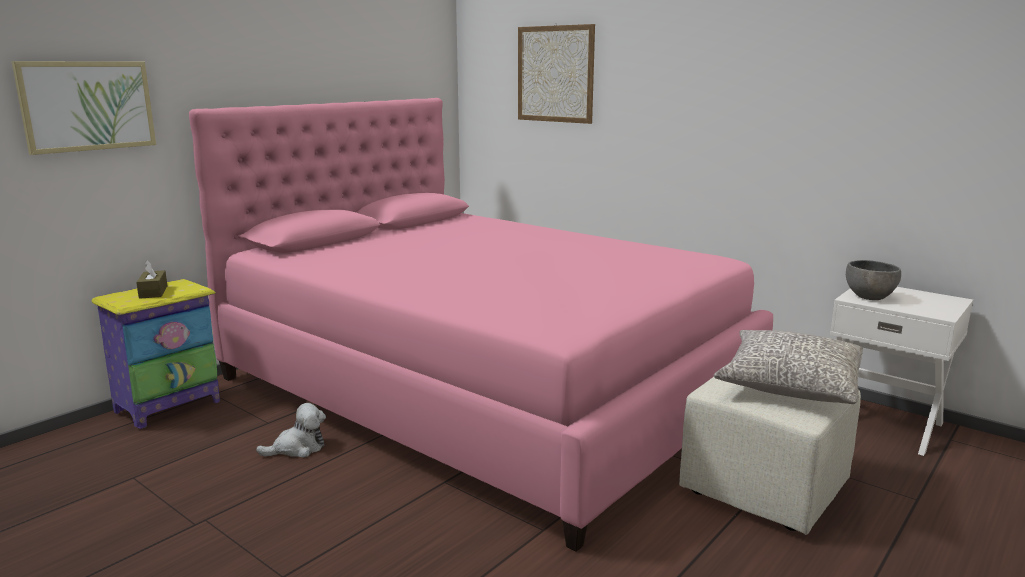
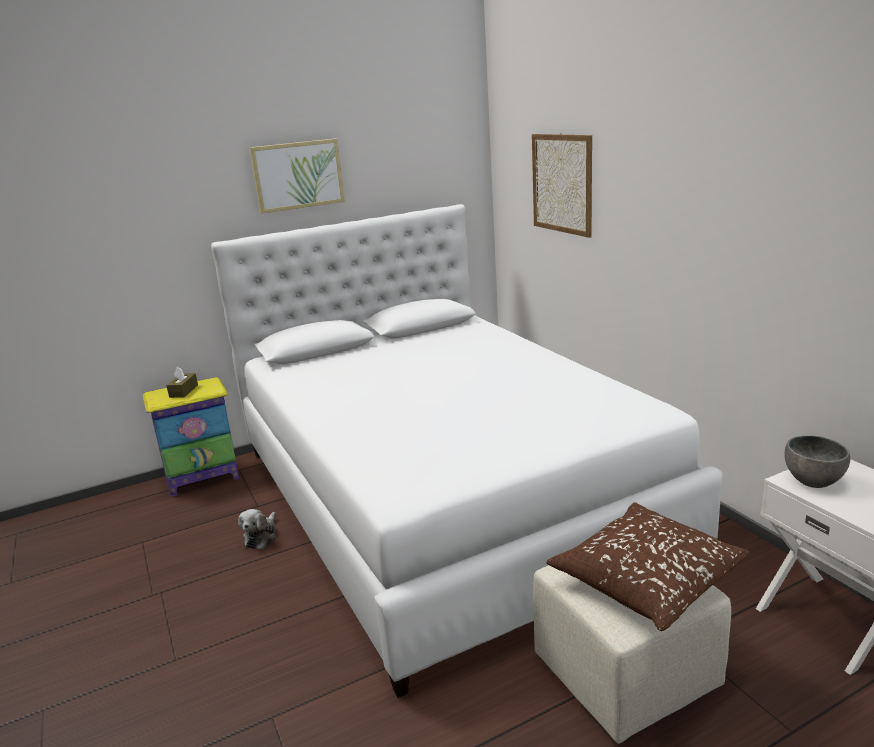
camera: 25 degrees right, 5 degrees up
picture [12,61,156,155] -> picture moved to [249,138,345,214]
pink bed [189,98,773,552] -> white bed [211,204,723,698]
plush toy [256,403,326,458] -> plush toy turned 105 degrees clockwise [238,509,276,549]
grey pillow [714,330,863,404] -> brown pillow [546,503,749,631]

